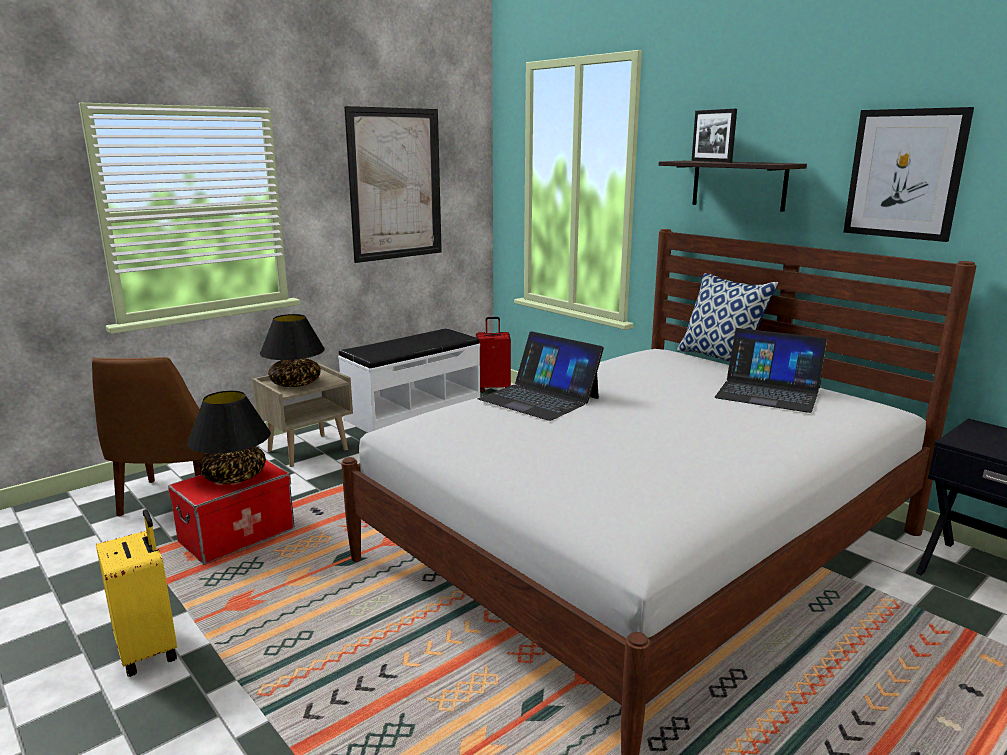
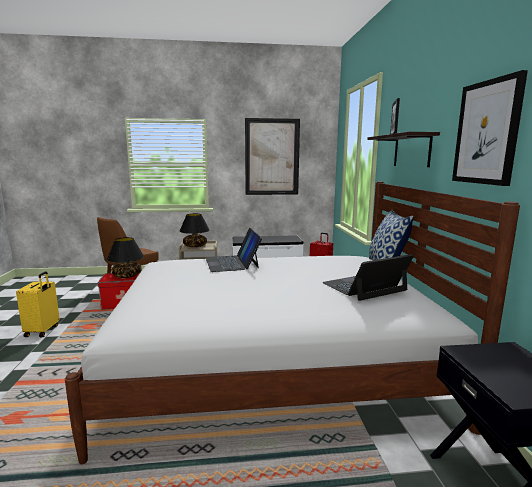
camera: 35 degrees right, 5 degrees down
laptop [715,328,827,413] -> laptop turned 90 degrees clockwise [322,254,414,301]

